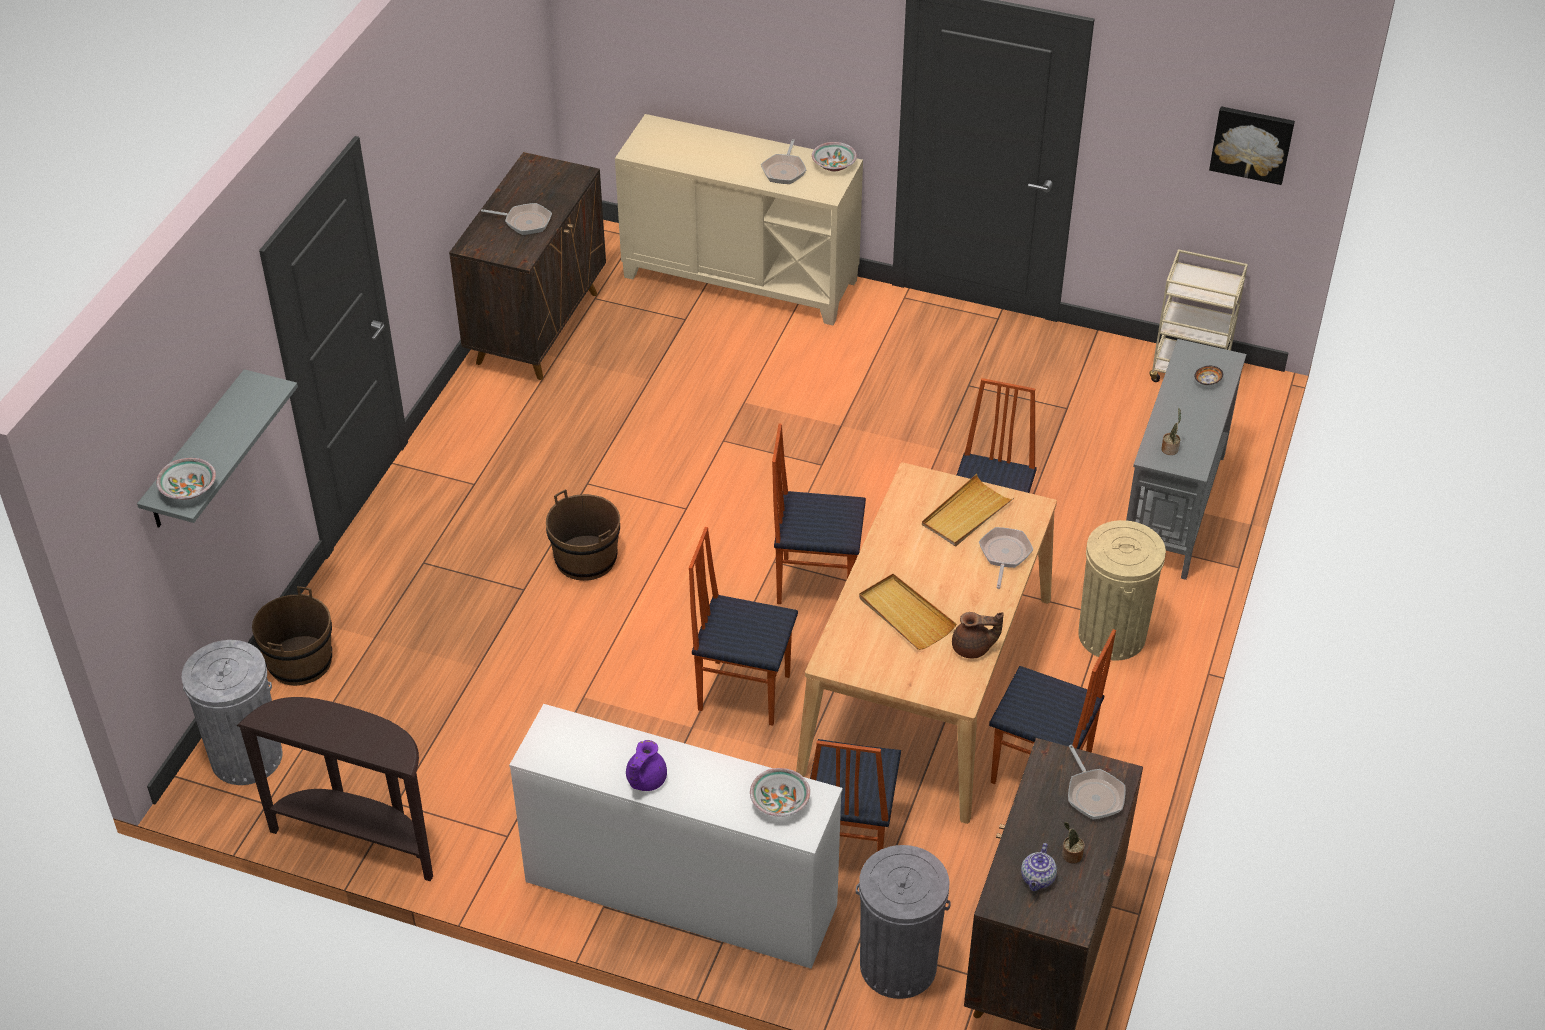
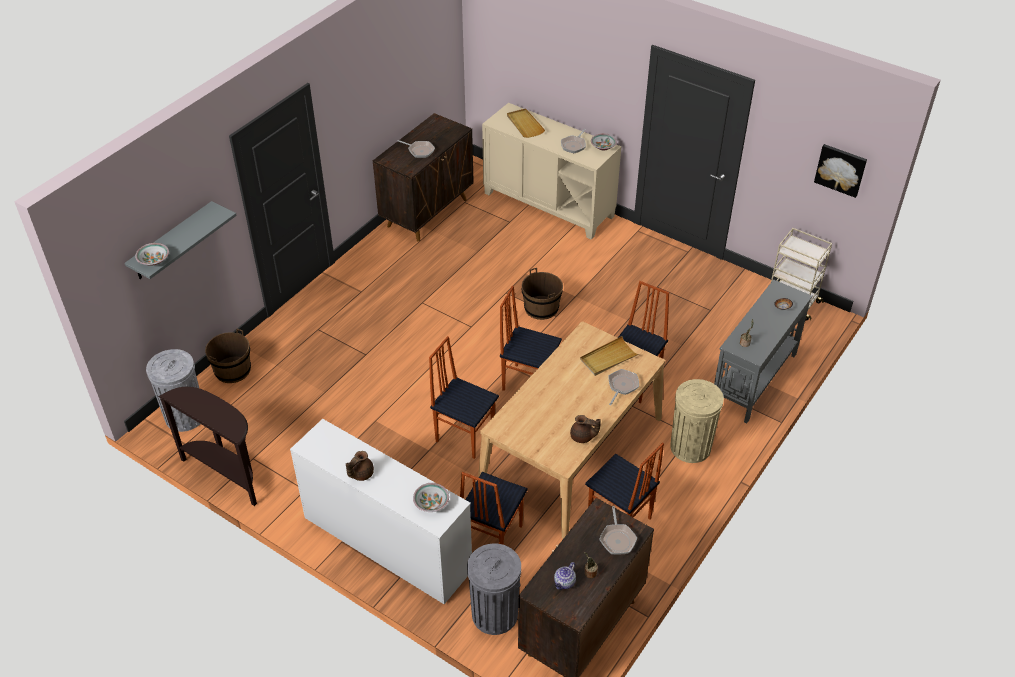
camera: 15 degrees right, 0 degrees up
brown bucket [546,489,620,581] -> brown bucket moved to [522,268,563,320]
purple teapot [626,740,667,791] -> brown teapot [346,451,374,481]
beige tray [859,574,956,650] -> beige tray moved to [507,109,545,138]

